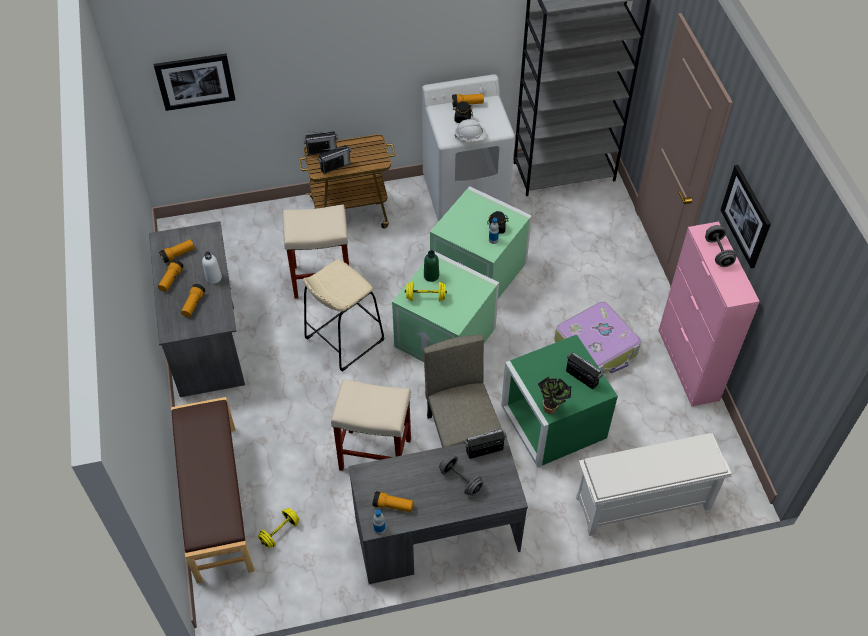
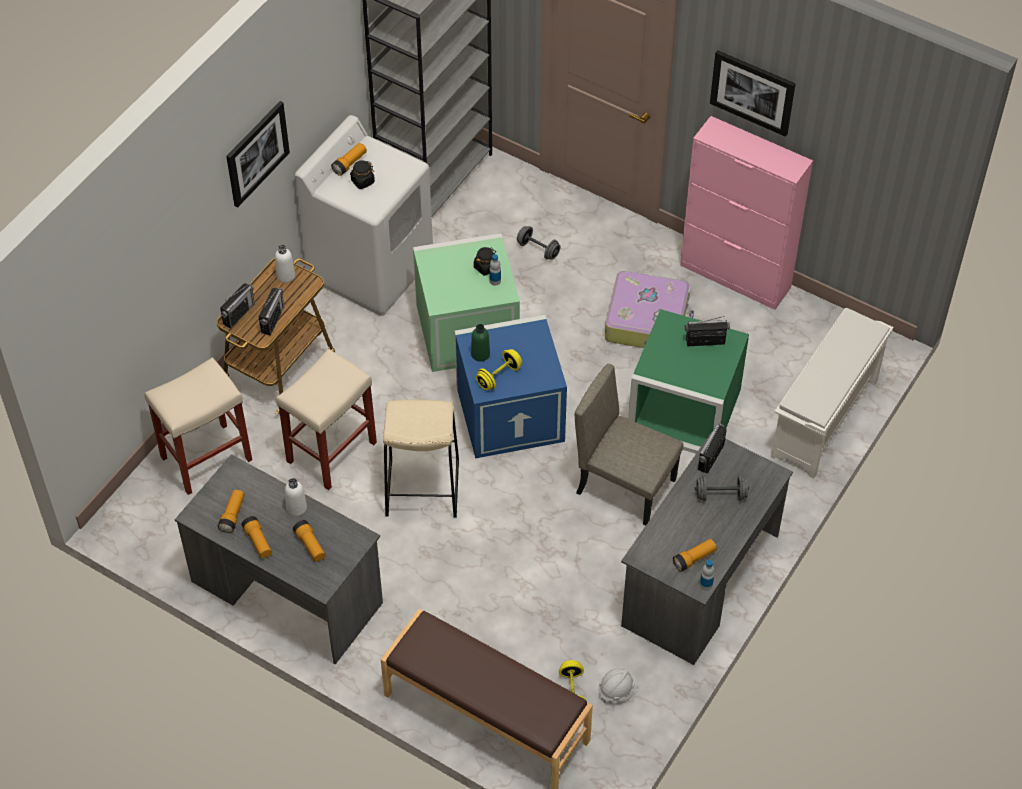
camera: 45 degrees left, 0 degrees up
picture [154,54,235,111] -> picture moved to [226,101,290,207]
beige stool [331,379,411,471] -> beige stool moved to [144,357,252,495]
green storage box [392,251,499,362] -> blue storage box [454,315,567,458]
white hard hat [454,119,486,141] -> white hard hat moved to [598,668,639,703]
potted plant [538,376,571,414] -> none
grey dumbbell [705,225,737,267] -> grey dumbbell moved to [517,226,560,260]
none -> white bottle [275,245,295,283]

